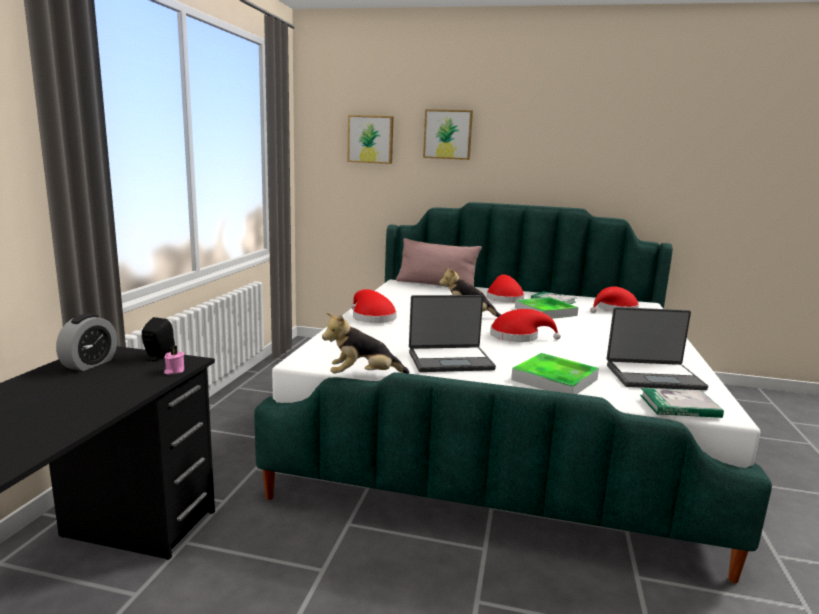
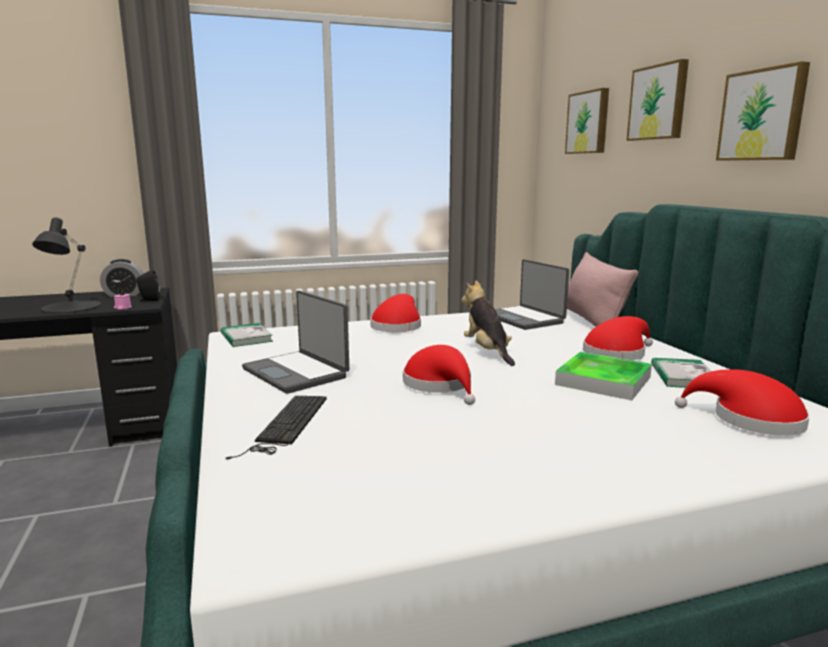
camera: 60 degrees right, 0 degrees up
plush toy [322,312,410,374] -> none
tray [511,353,599,394] -> keyboard [226,396,327,459]
laptop [607,307,708,390] -> laptop moved to [495,259,569,330]
book [640,388,724,418] -> book moved to [221,323,273,347]
none -> black table lamp [32,217,101,314]
none -> picture [716,61,810,161]

